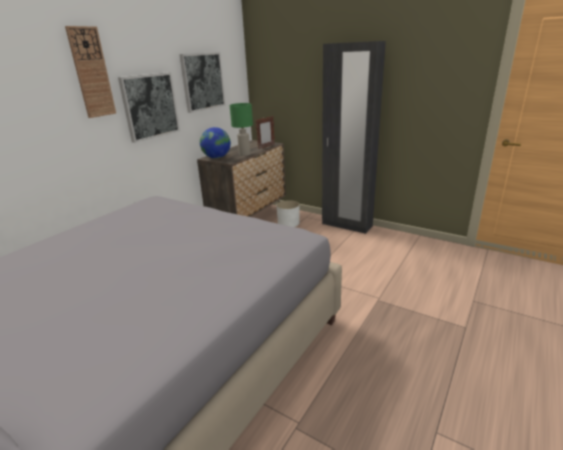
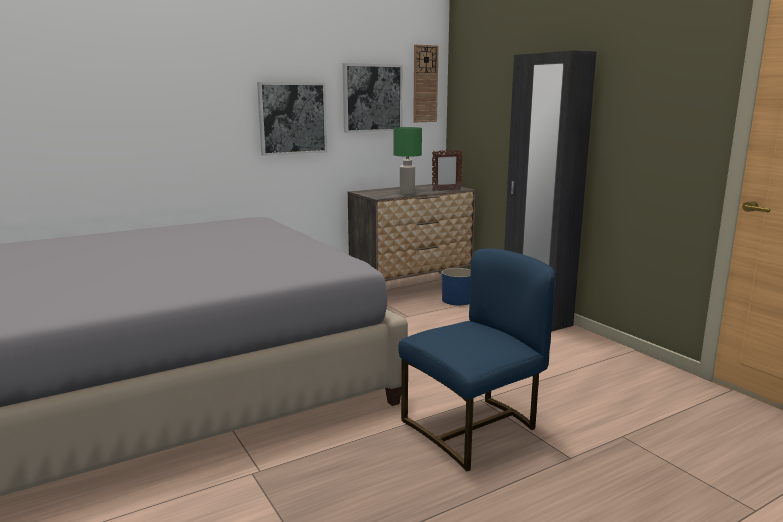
camera: 25 degrees right, 10 degrees down
wall clock [65,26,116,118] -> wall clock moved to [413,44,439,122]
globe [200,127,231,159] -> none
white planter [277,200,300,227] -> blue planter [442,268,471,305]
none -> blue chair [399,248,555,471]

